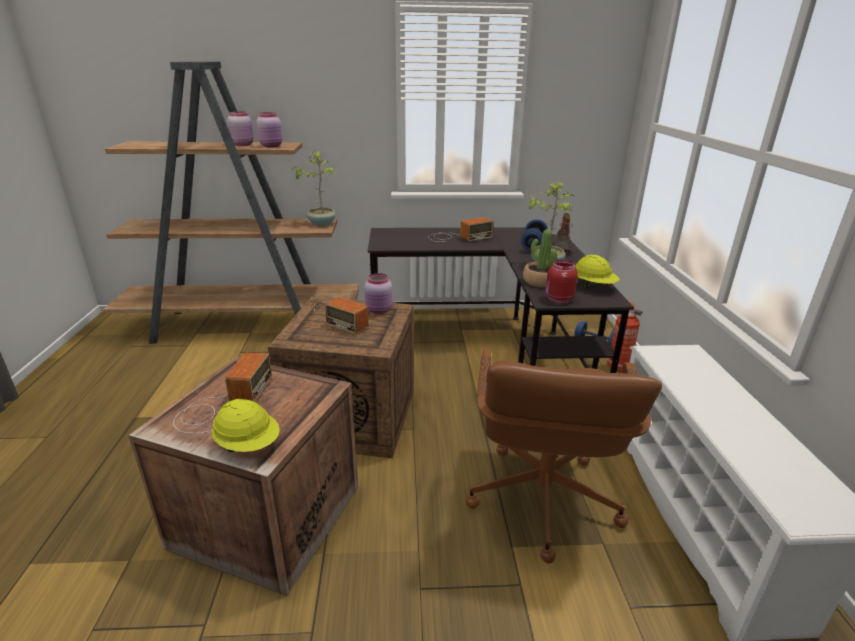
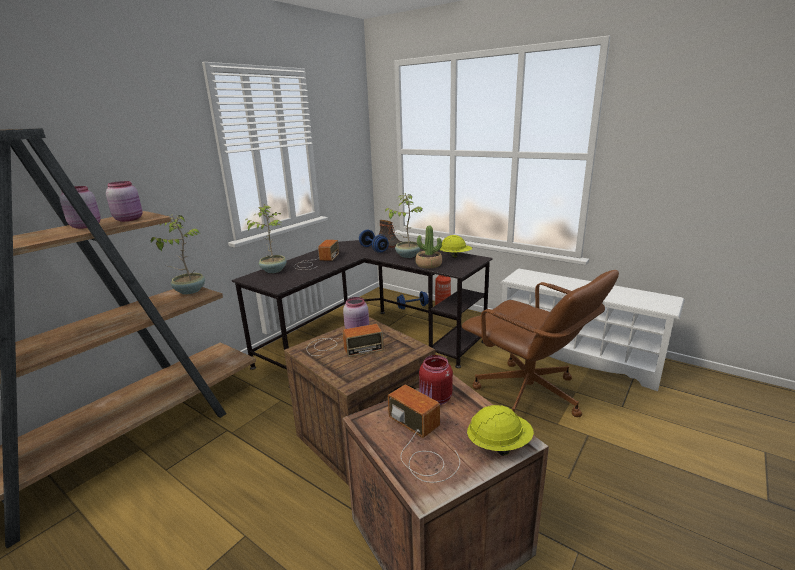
camera: 50 degrees left, 5 degrees down
red jar [545,260,578,303] -> red jar moved to [419,355,453,405]
none -> potted plant [246,204,287,273]

